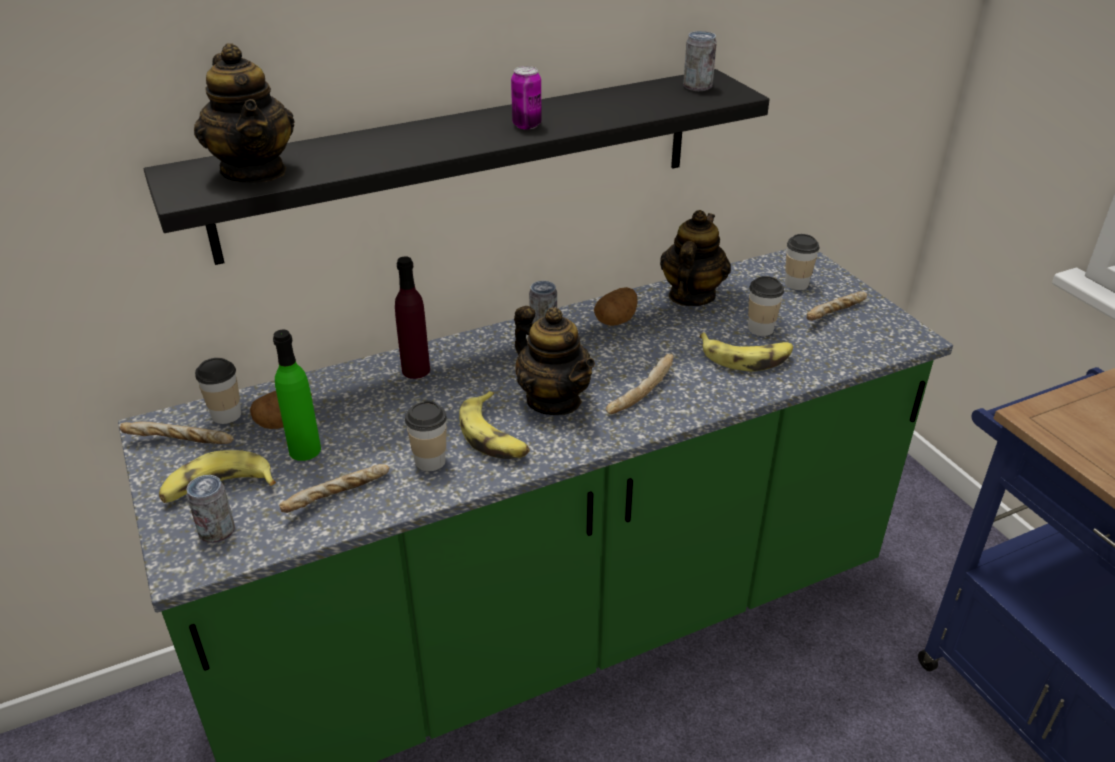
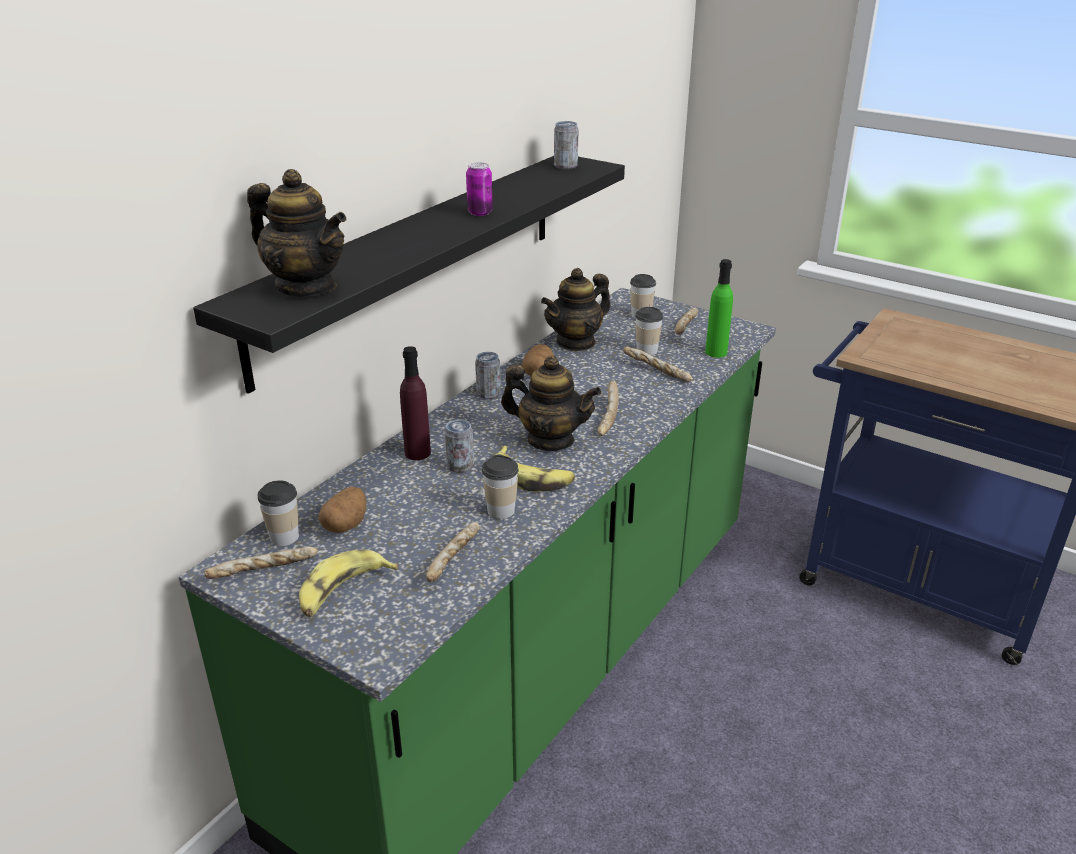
camera: 30 degrees left, 5 degrees down
can [186,475,235,543] -> can moved to [445,419,474,473]
green bottle [273,330,321,461] -> green bottle moved to [705,259,733,358]
teapot [660,210,731,306] -> teapot turned 120 degrees counterclockwise [541,268,611,352]
banana [700,333,793,372] -> bread [623,346,693,382]

